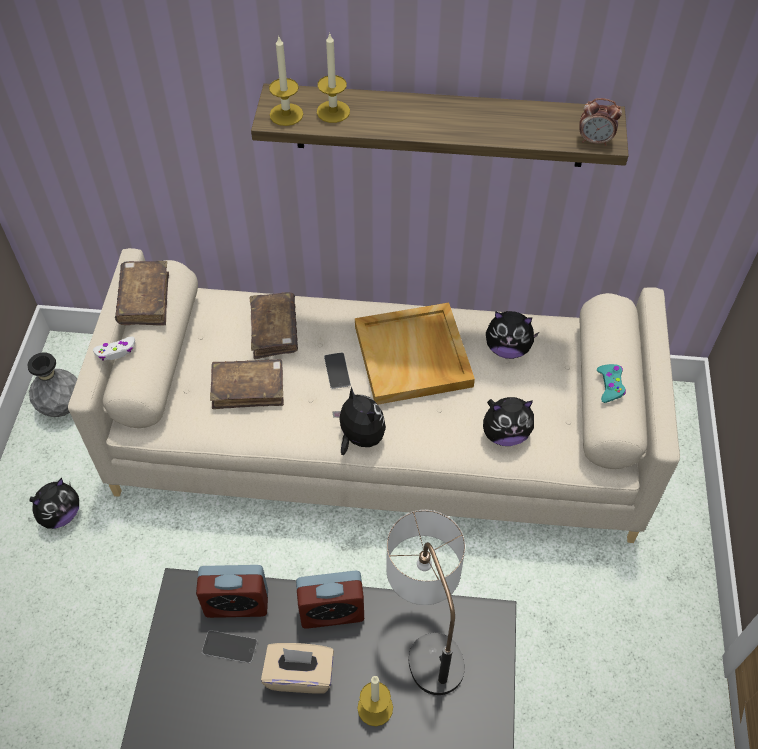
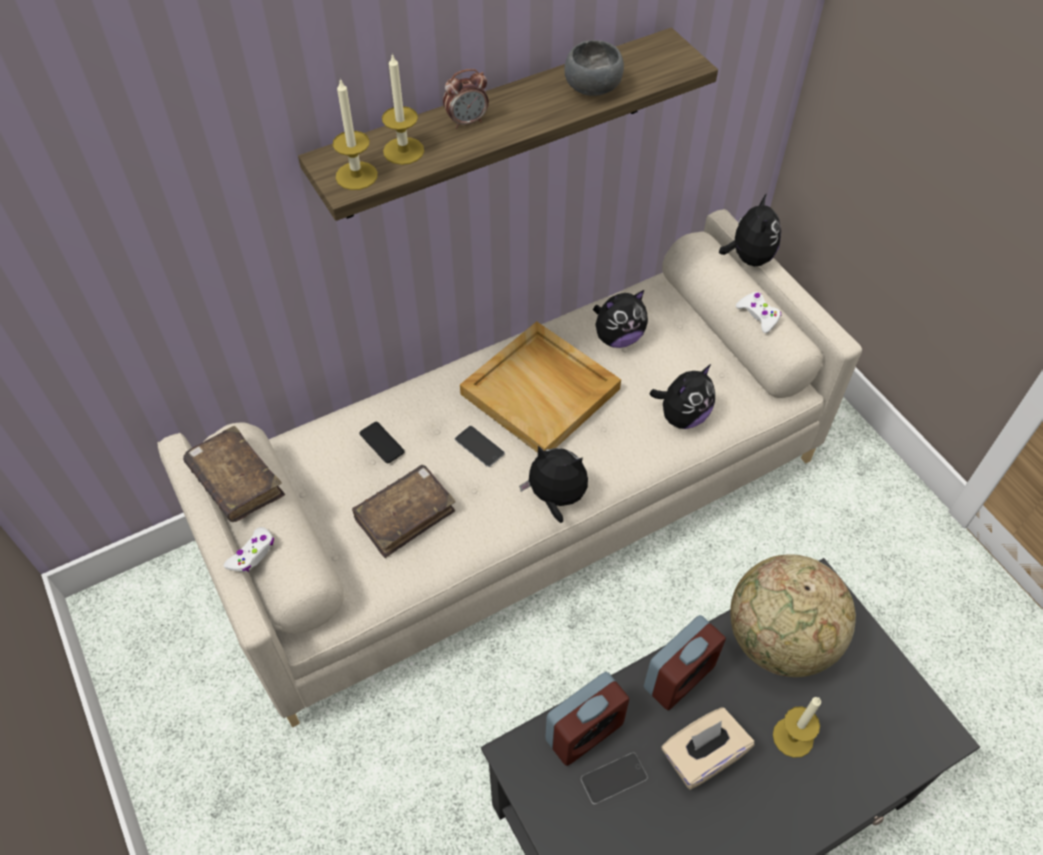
camera: 35 degrees left, 0 degrees up
grey vase [27,352,77,417] -> none
plush toy [29,478,79,529] -> plush toy moved to [719,193,782,266]
brown book [250,292,298,359] -> phone [360,422,404,463]
table lamp [386,510,465,695] -> globe [730,554,856,677]
alarm clock [579,98,622,146] -> alarm clock moved to [443,69,489,129]
turquoise game controller [597,364,626,403] -> white game controller [736,292,782,333]
none -> grey bowl [564,40,624,96]

